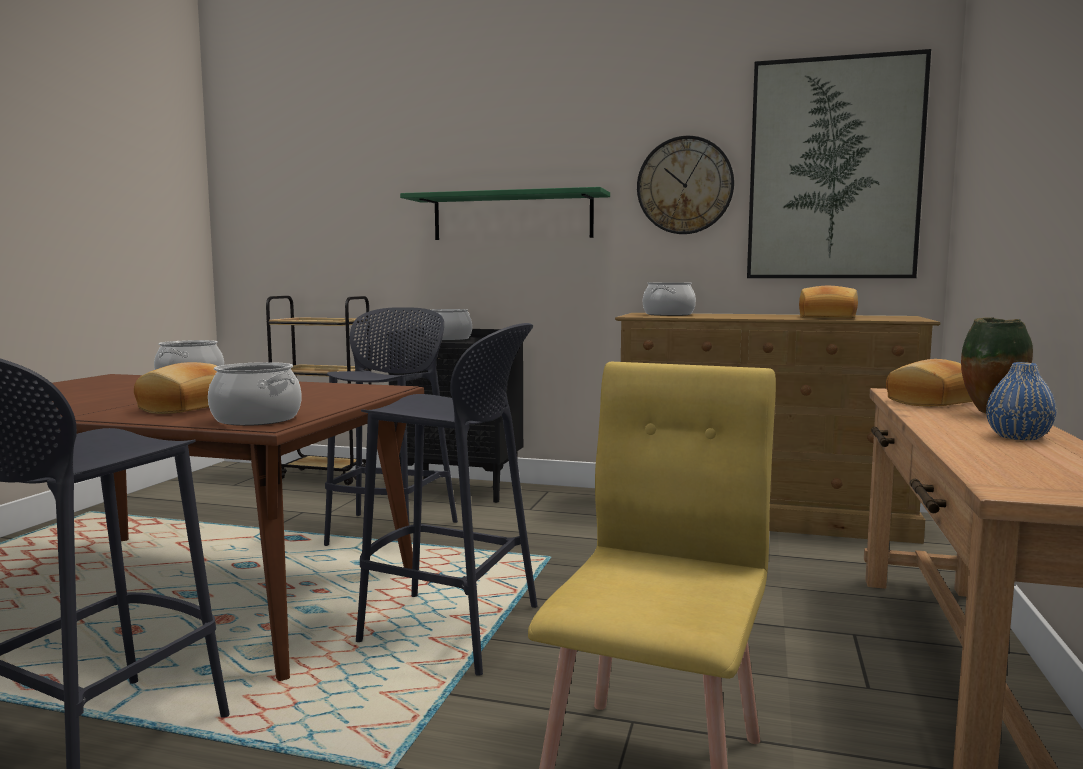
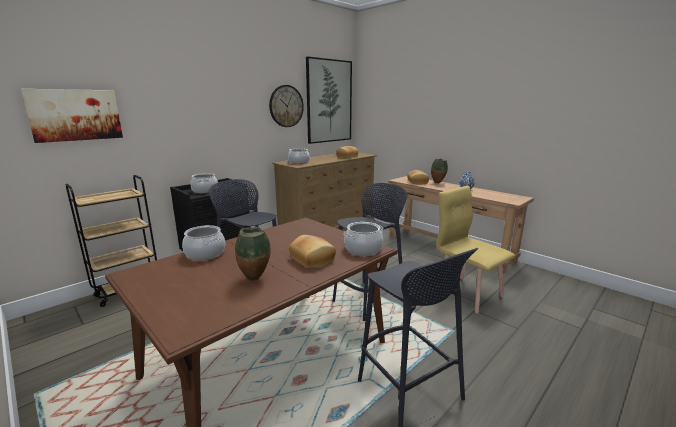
camera: 60 degrees left, 10 degrees up
green shelf [400,187,610,240] -> none
none -> picture [21,89,123,143]
none -> vase [235,227,271,281]

